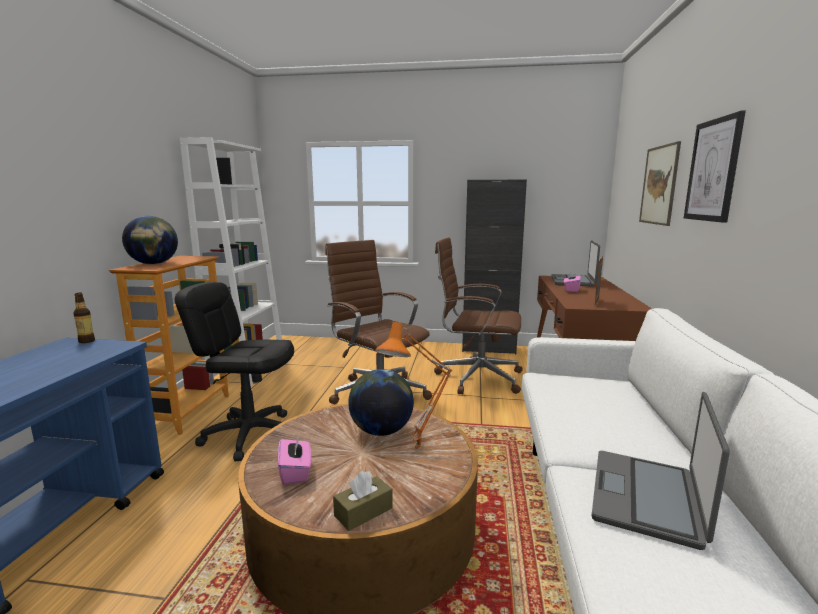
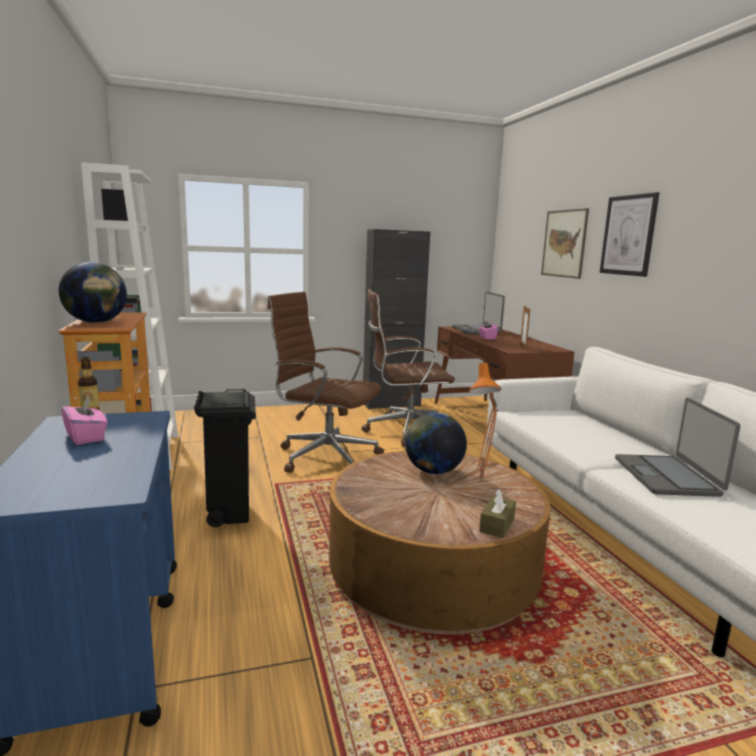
camera: 25 degrees left, 0 degrees up
black office chair [175,282,294,461] -> black trash can [194,389,256,527]
pink tissue box [278,436,311,485] -> pink tissue box moved to [61,397,107,445]

